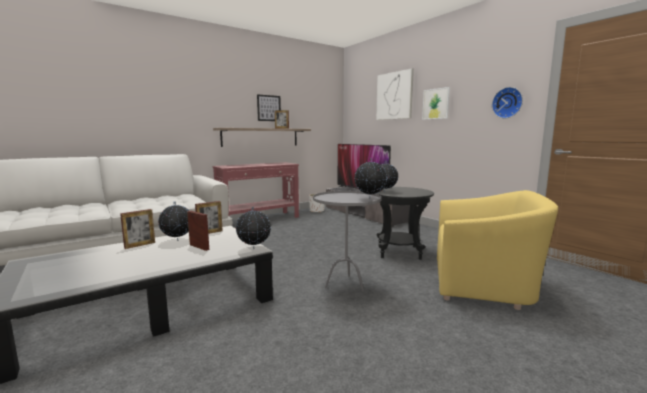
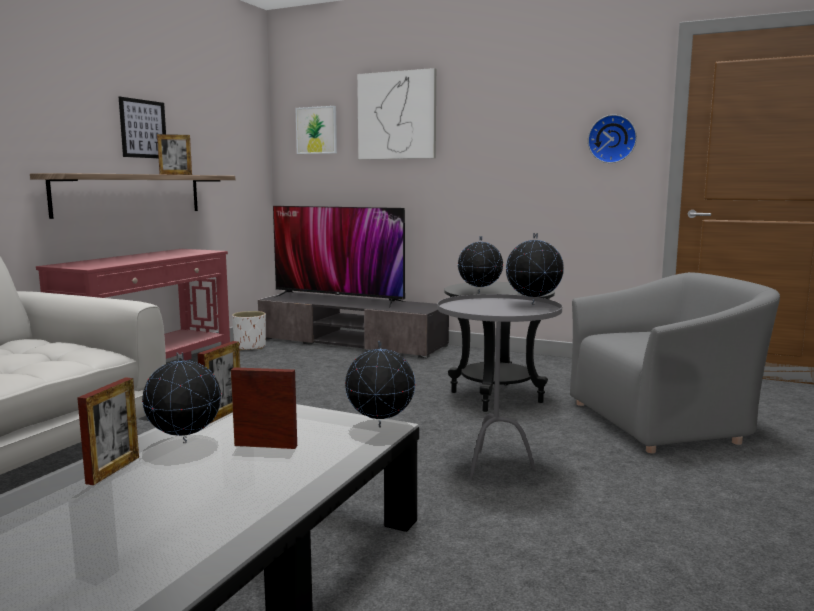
camera: 30 degrees left, 0 degrees up
picture [422,87,450,120] -> picture moved to [295,106,337,154]
yellow armchair [437,190,558,310] -> grey armchair [570,272,780,453]

